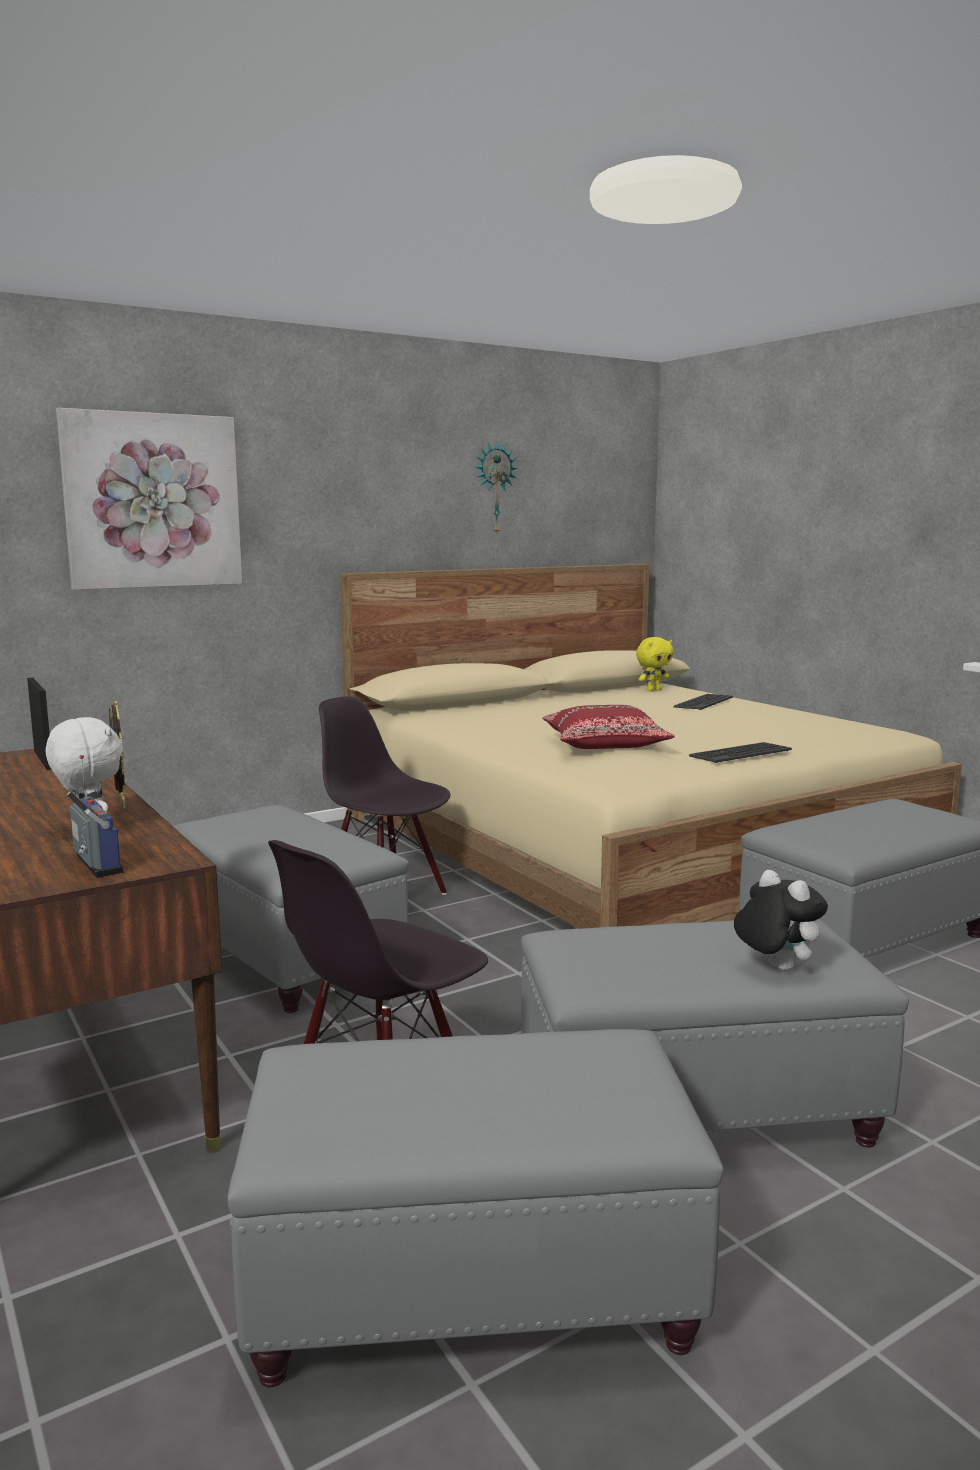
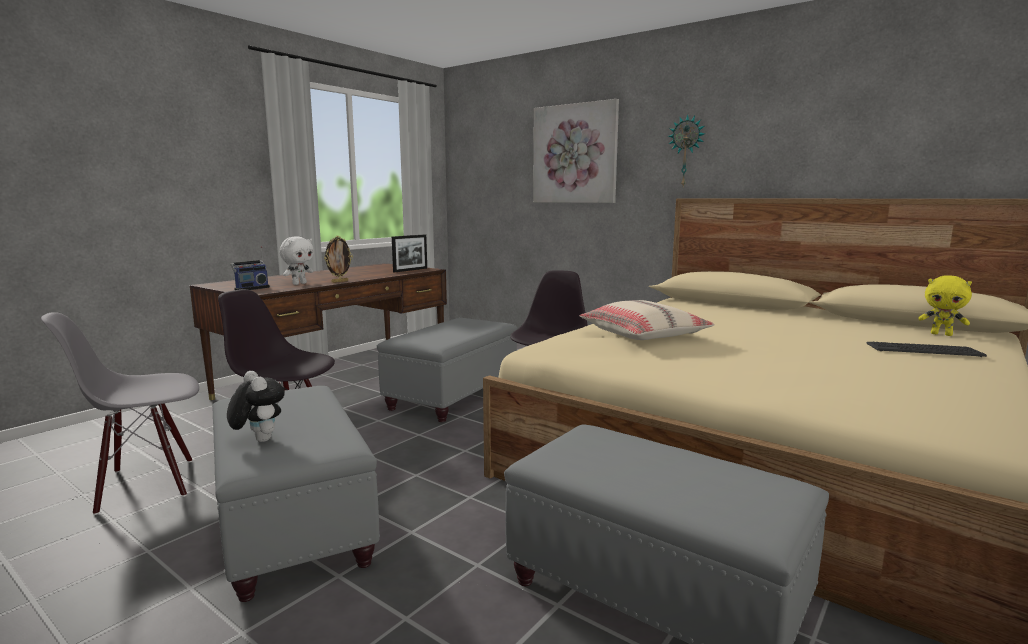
camera: 70 degrees right, 0 degrees up
grey ottoman [228,1029,724,1387] -> grey chair [41,312,199,515]
wall clock [476,441,518,534] -> wall clock moved to [668,114,705,186]
red pillow [542,705,675,749] -> beige pillow [580,300,715,340]
keyboard [689,742,792,763] -> none
plush toy [734,870,828,971] -> plush toy turned 75 degrees counterclockwise [227,371,285,442]

